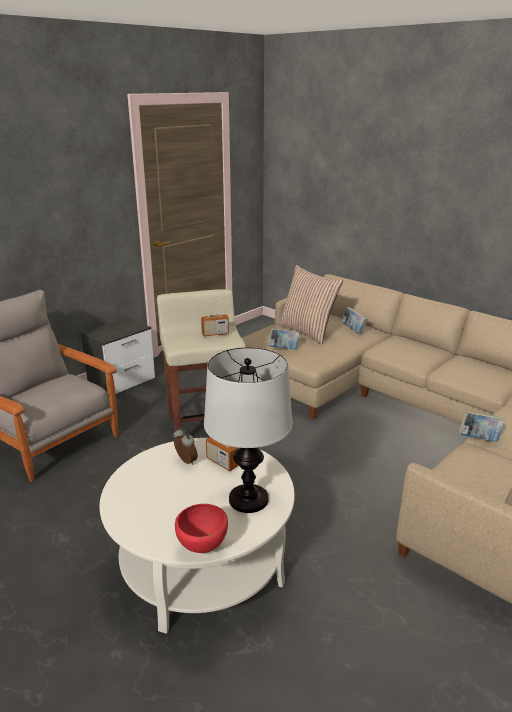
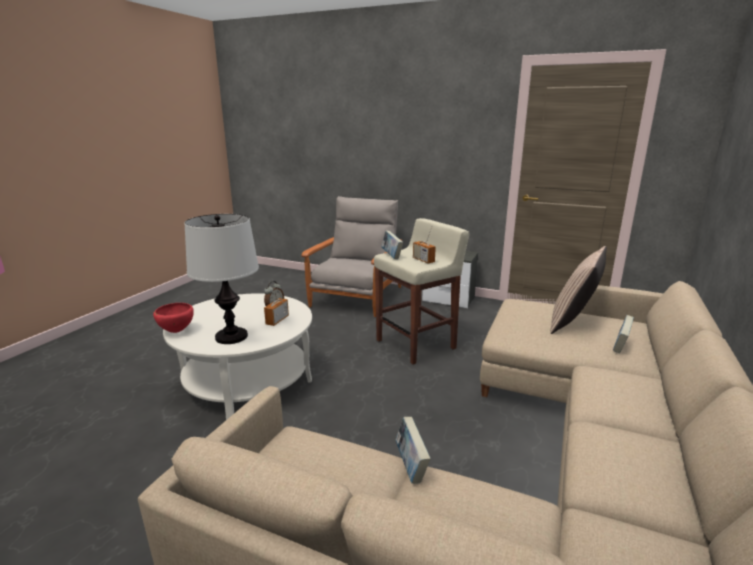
camera: 70 degrees right, 5 degrees down
book [268,328,300,350] -> book moved to [381,231,403,259]

